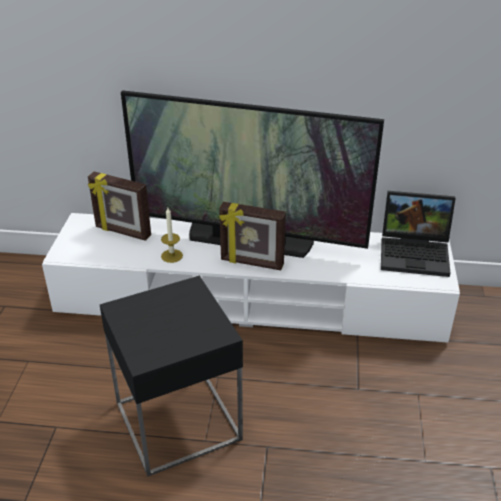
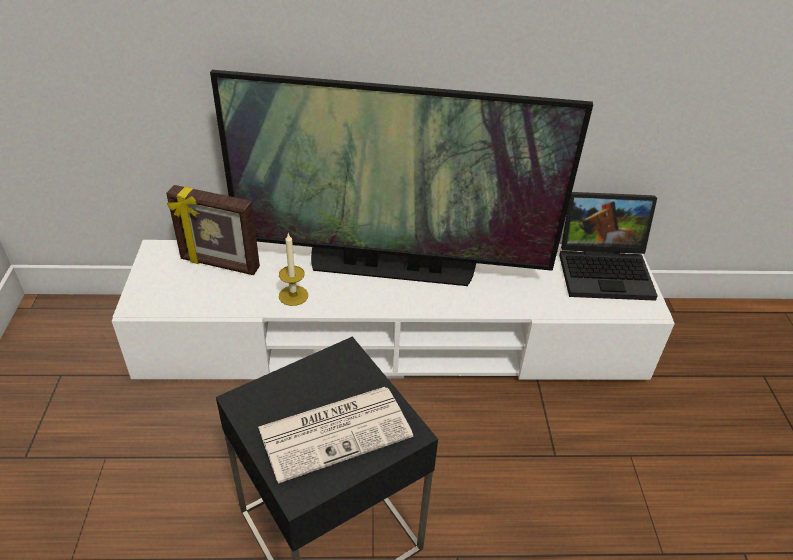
camera: 10 degrees left, 5 degrees up
picture frame [219,202,286,270] -> none
none -> newspaper [258,387,413,484]

